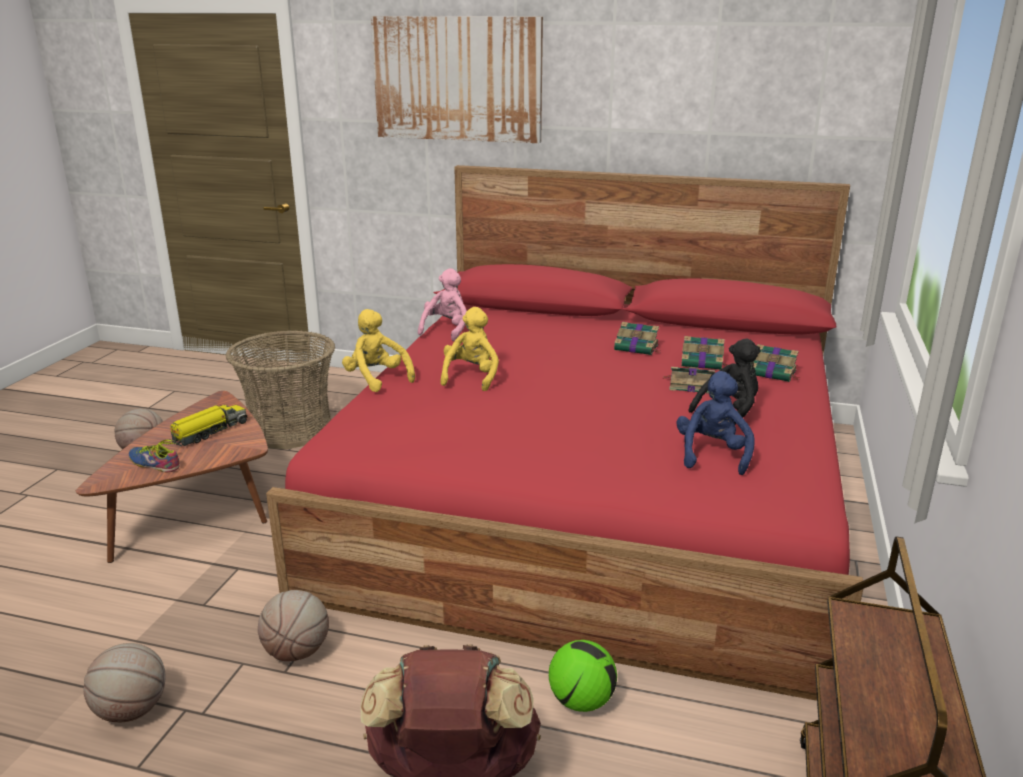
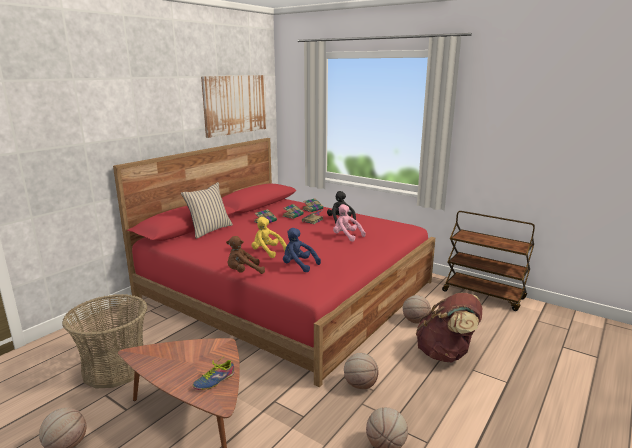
camera: 70 degrees left, 5 degrees down
toy truck [169,405,247,447] -> none
yellow plush toy [342,309,415,392] -> brown plush toy [226,236,265,274]
picture [371,16,543,143] -> picture moved to [201,75,267,138]
pink plush toy [418,268,467,341] -> pink plush toy moved to [333,204,366,242]
football [549,640,617,712] -> basketball [403,295,431,323]
blue plush toy [676,371,755,475] -> blue plush toy moved to [283,228,321,272]
none -> beige pillow [181,182,233,239]

